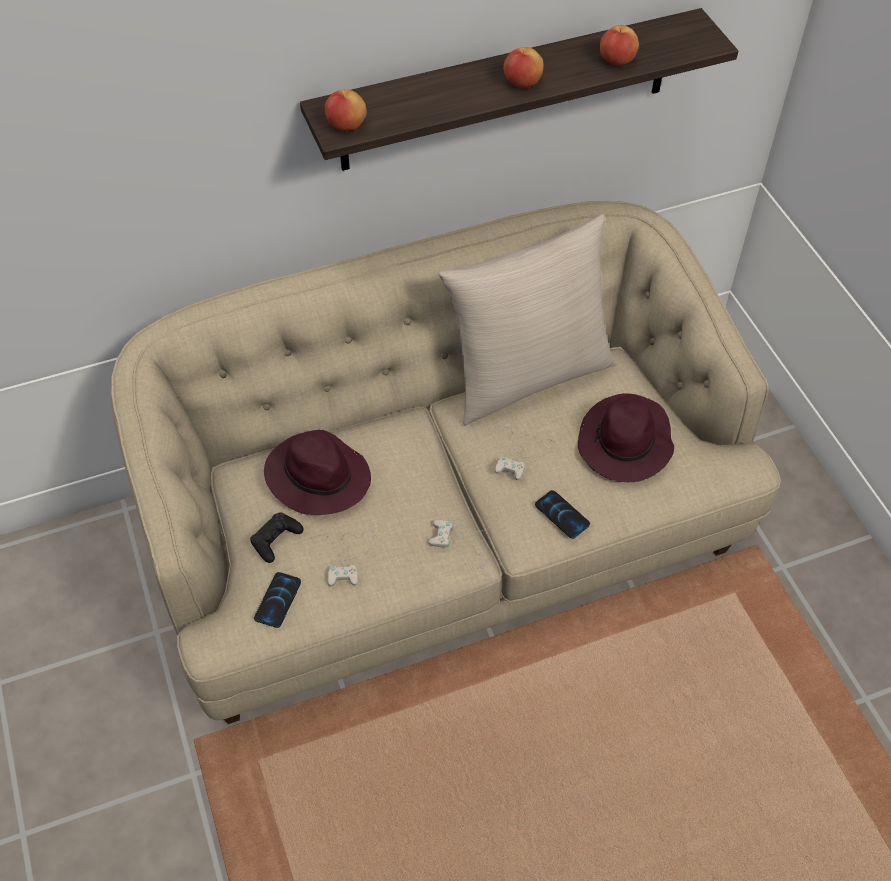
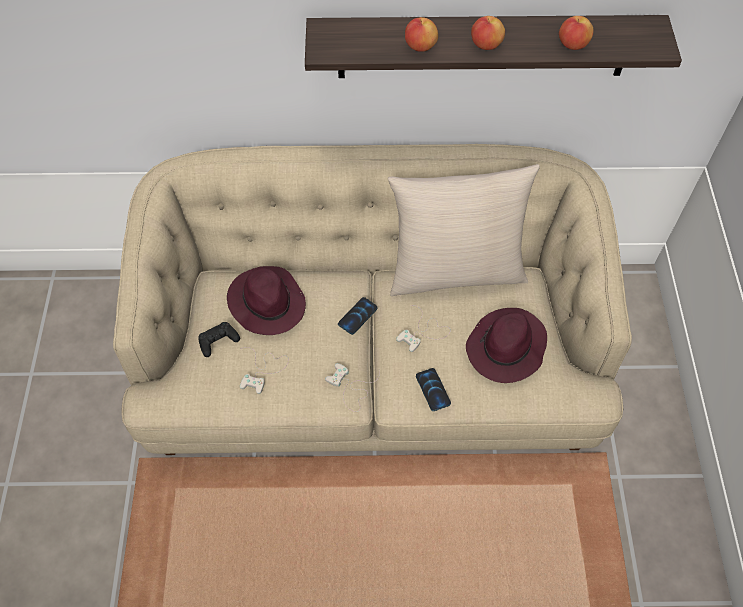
camera: 20 degrees right, 5 degrees up
phone [254,572,301,628] -> phone moved to [338,297,378,335]
apple [325,89,367,131] -> apple moved to [405,17,438,52]

